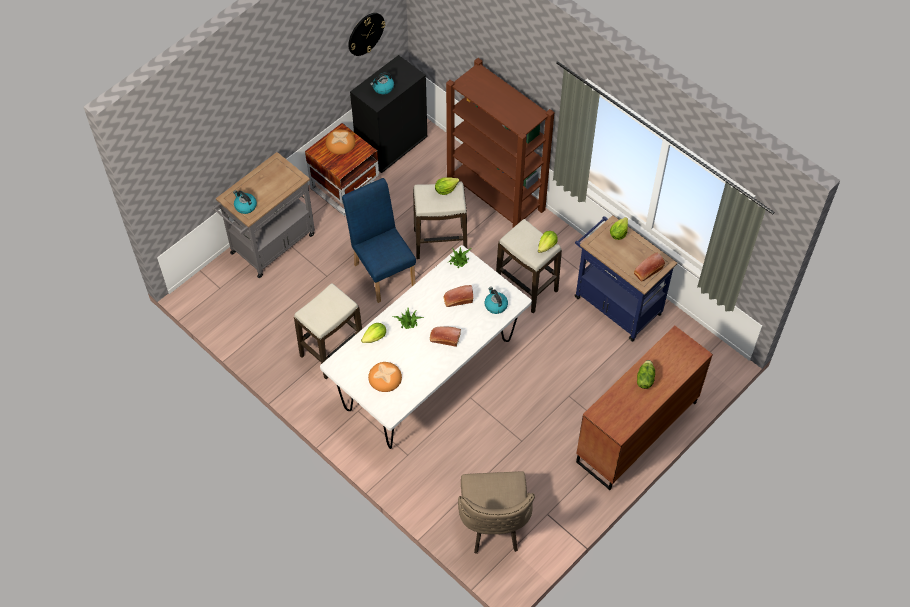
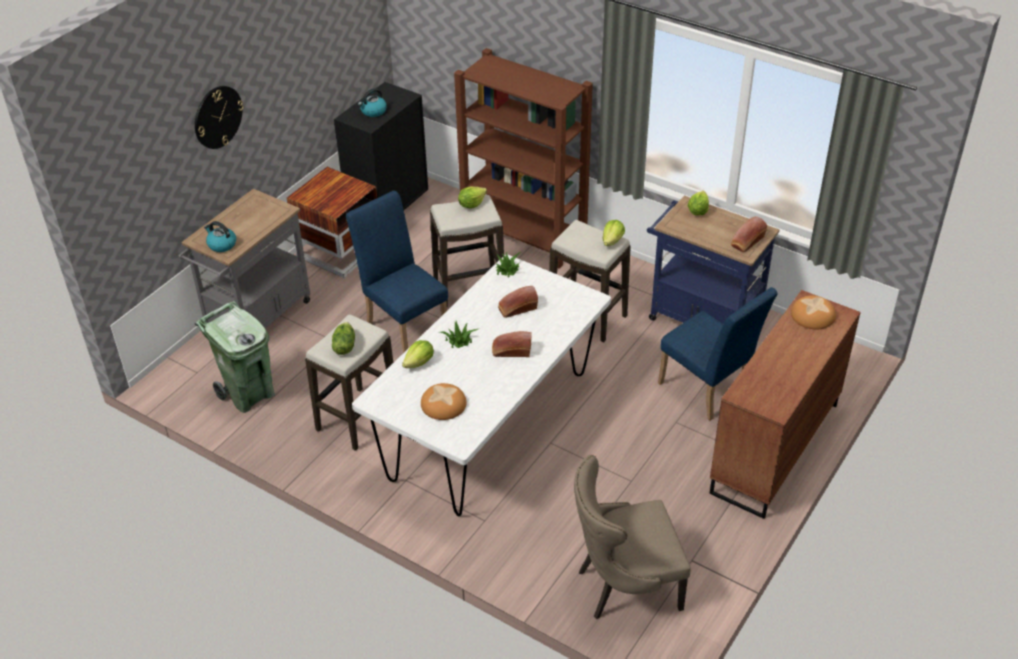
camera: 10 degrees left, 15 degrees down
bread [326,129,355,155] -> bread moved to [791,296,836,330]
wall clock [348,13,385,56] -> wall clock moved to [195,86,244,149]
beige chair [458,471,535,554] -> beige chair turned 90 degrees clockwise [574,455,691,619]
kettle [485,287,508,314] -> none
lettuce [637,360,655,389] -> lettuce moved to [332,322,355,355]
none -> green trash can [195,301,275,413]
none -> blue chair [658,287,778,421]

